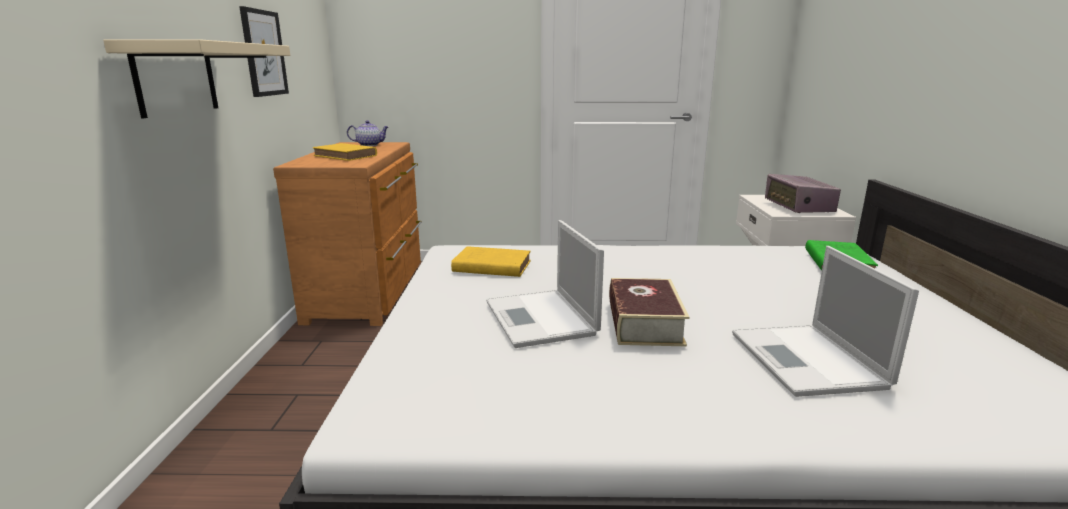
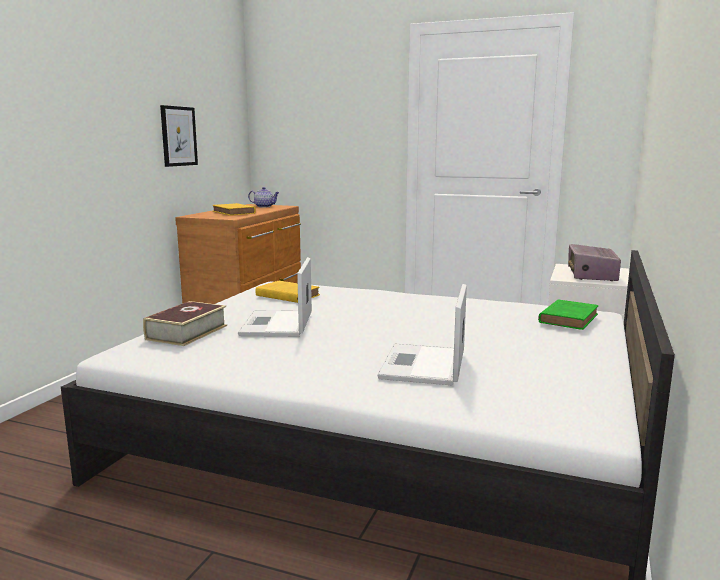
camera: 20 degrees right, 5 degrees down
beige shelf [103,39,290,118] -> none
book [609,278,690,346] -> book moved to [143,301,227,346]

